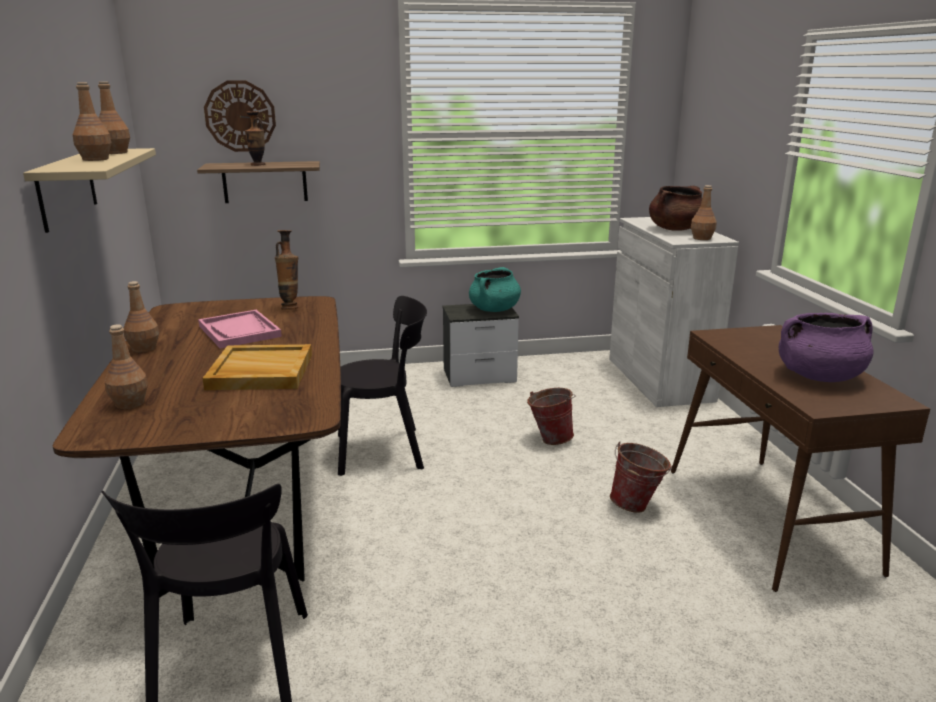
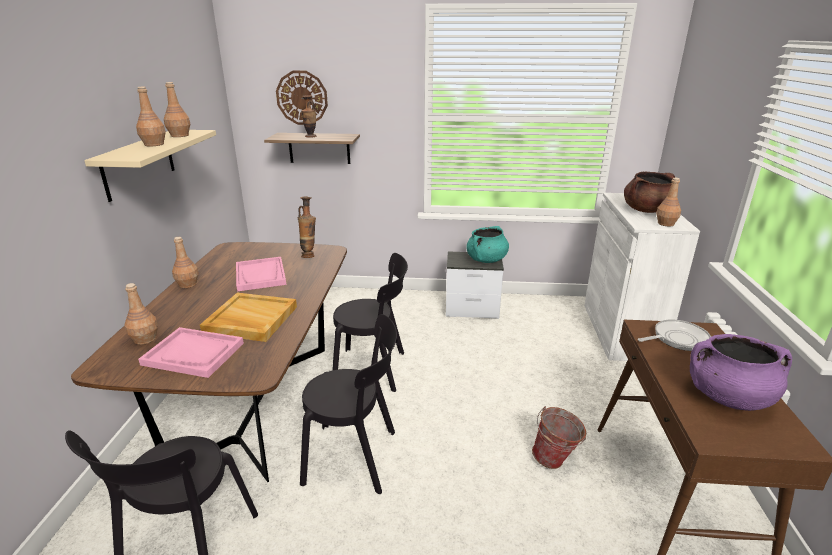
camera: 15 degrees right, 5 degrees up
bucket [527,388,575,445] -> none
none -> pink tray [138,327,244,378]
none -> black chair [300,314,397,494]
none -> frying pan [638,319,711,351]

